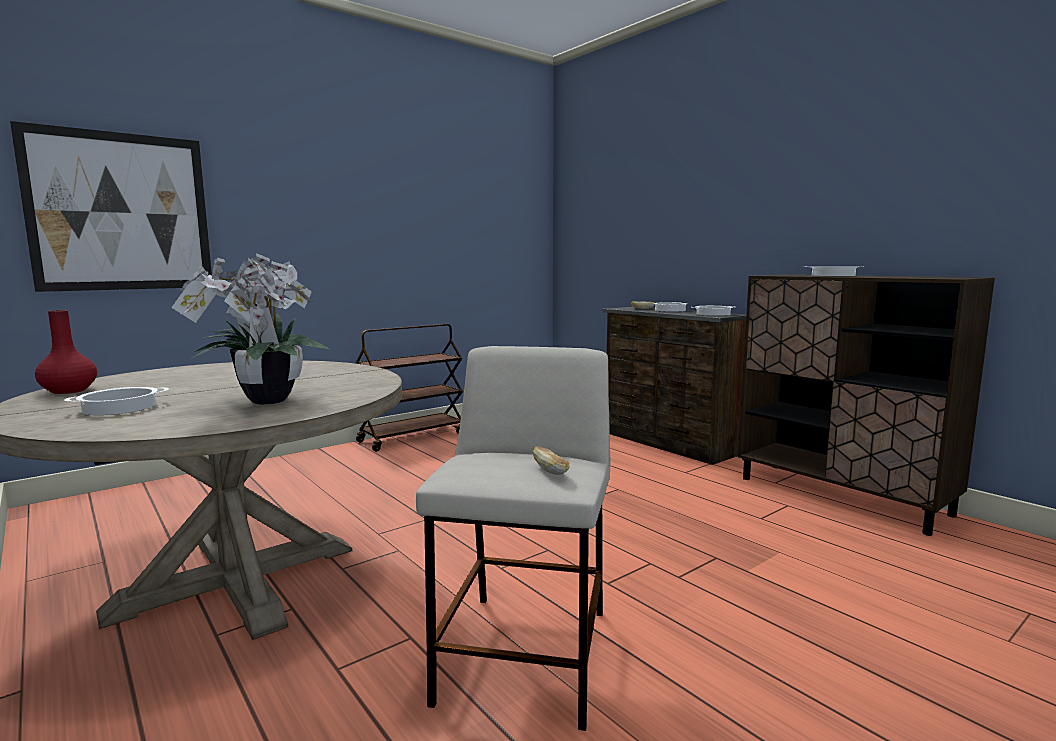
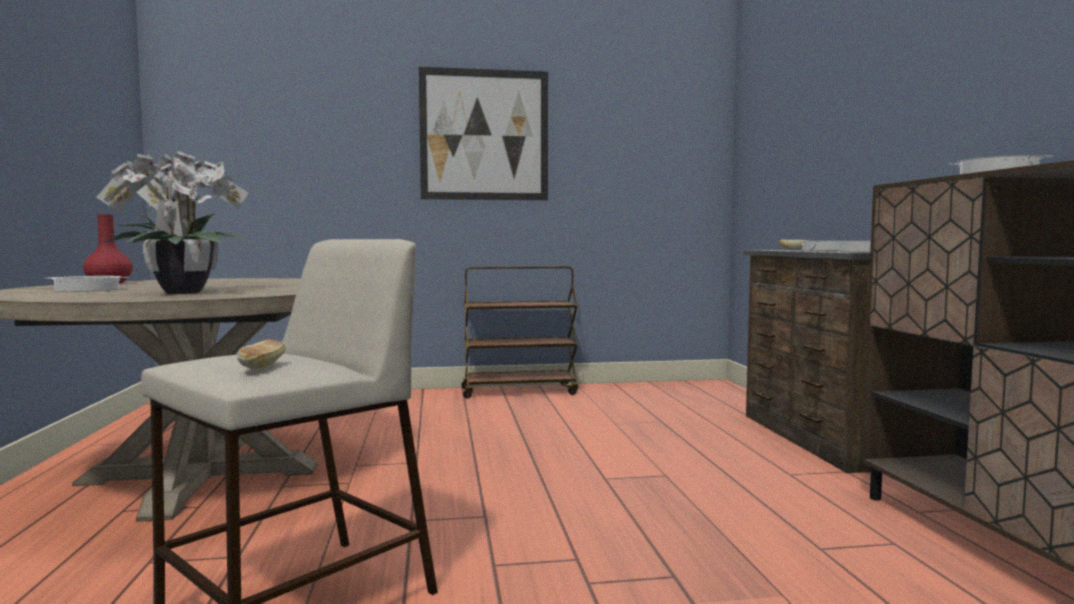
camera: 30 degrees right, 5 degrees down
picture [10,121,212,292] -> picture moved to [419,67,548,200]

